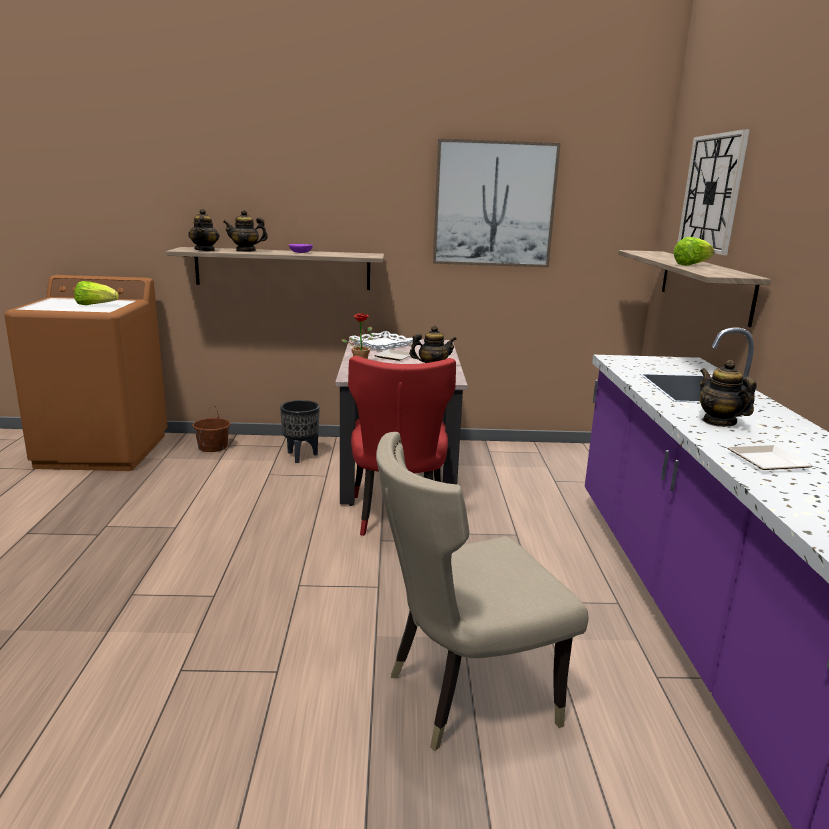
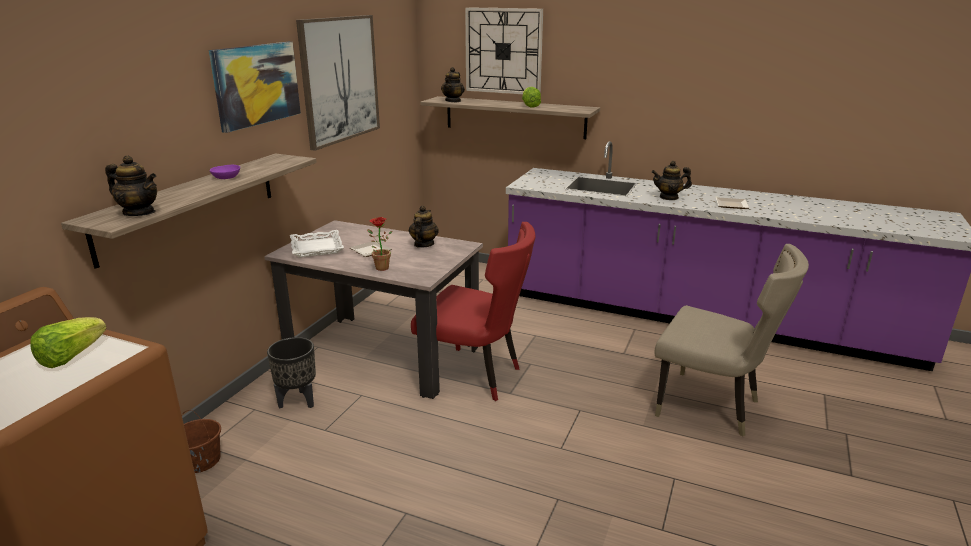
camera: 65 degrees left, 5 degrees up
teapot [223,210,268,252] -> teapot moved to [441,67,465,102]
beige chair [376,432,588,751] -> beige chair turned 60 degrees counterclockwise [655,244,809,436]
none -> picture [209,42,301,133]

